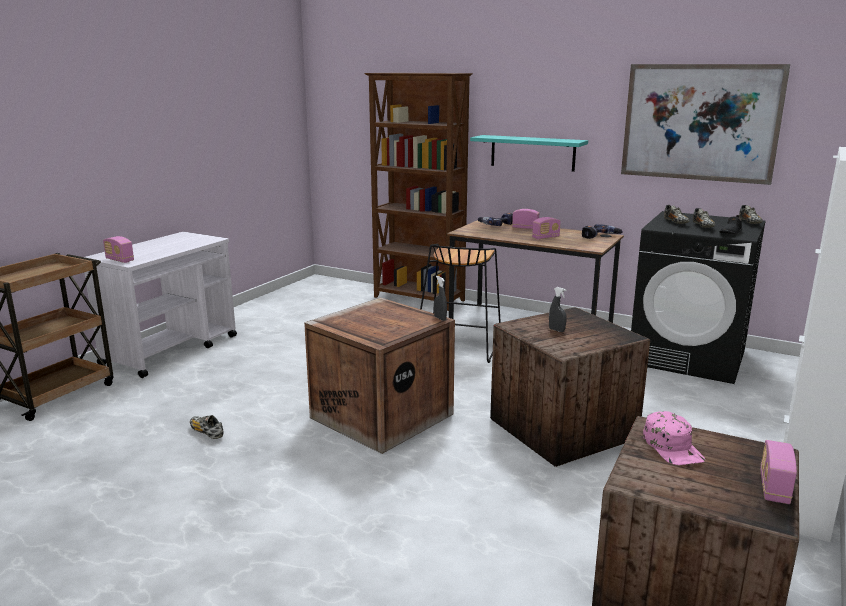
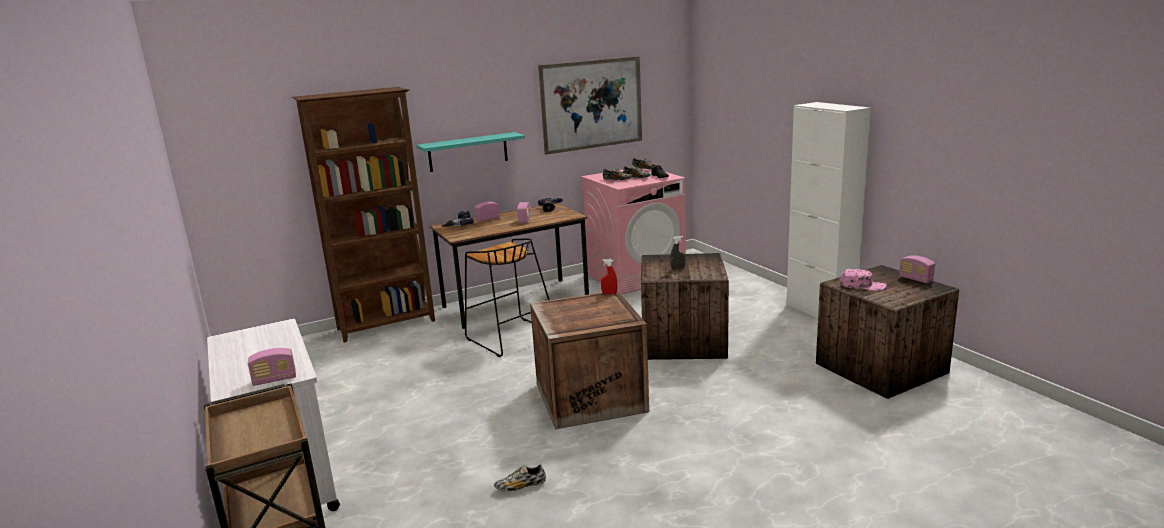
camera: 55 degrees left, 0 degrees up
grey spray bottle [434,276,447,321] -> red spray bottle [601,259,617,294]
black washing machine [631,211,766,384] -> pink washing machine [581,168,686,295]

